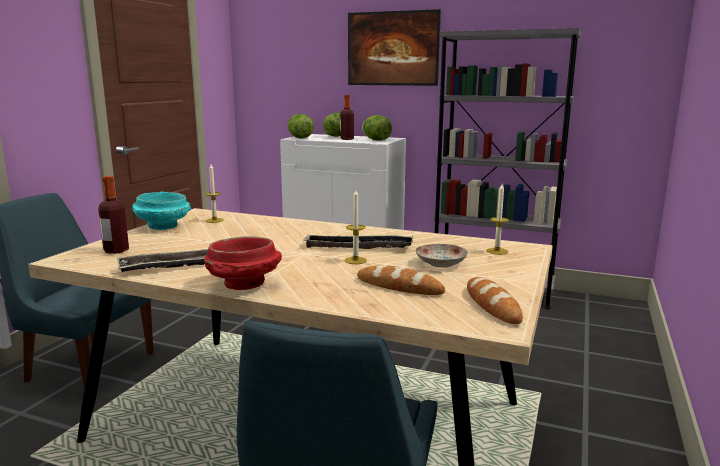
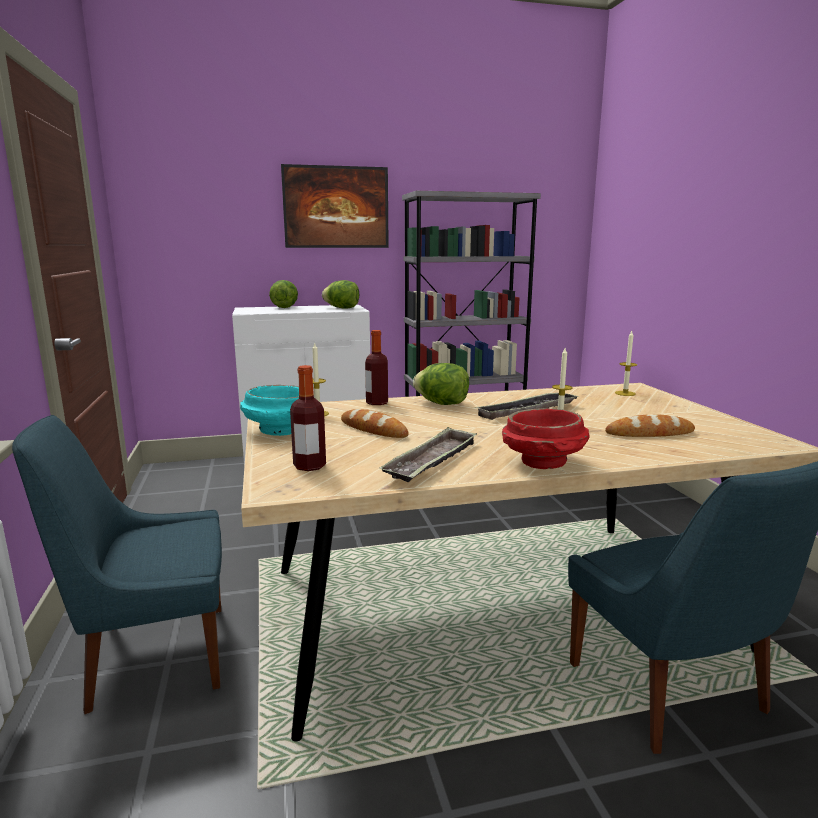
camera: 35 degrees left, 0 degrees up
lettuce [288,114,314,139] -> lettuce moved to [413,363,469,405]
bottle [340,95,354,140] -> bottle moved to [365,330,388,405]
plate [416,244,468,268] -> none
bread [467,277,523,324] -> bread moved to [341,409,409,438]

